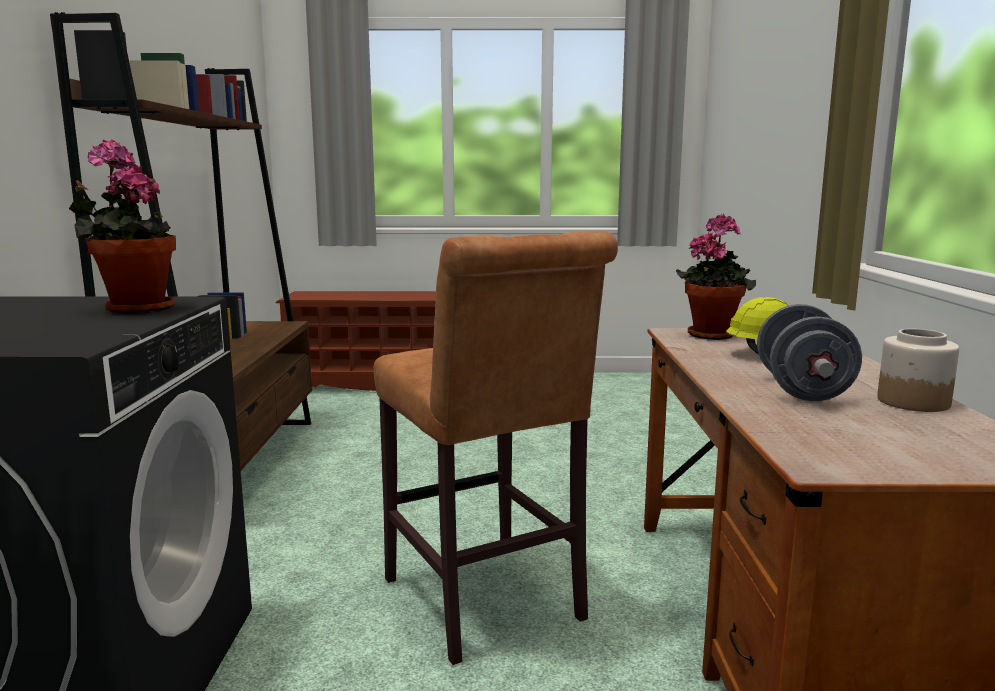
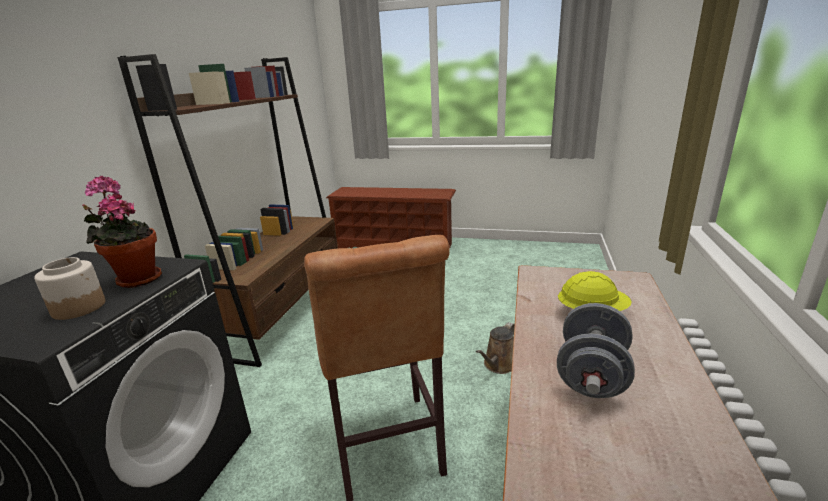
camera: 15 degrees right, 10 degrees up
potted plant [676,214,756,340] -> none
jar [877,329,959,412] -> jar moved to [34,257,106,320]
none -> brown watering can [476,322,515,374]

